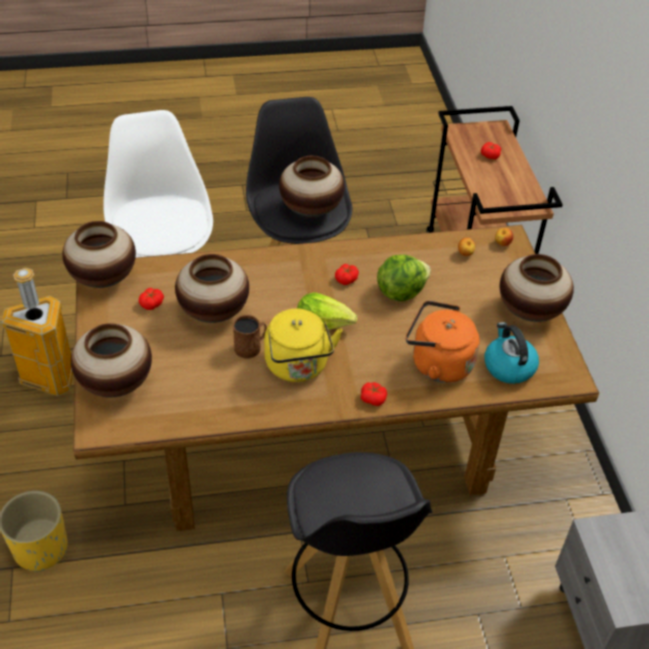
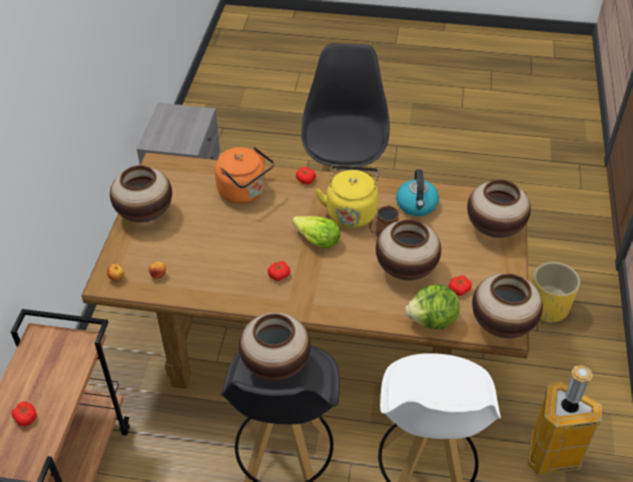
camera: 160 degrees left, 0 degrees up
lettuce [377,254,431,301] -> lettuce moved to [405,284,460,330]
kettle [484,322,539,384] -> kettle moved to [396,170,439,216]

